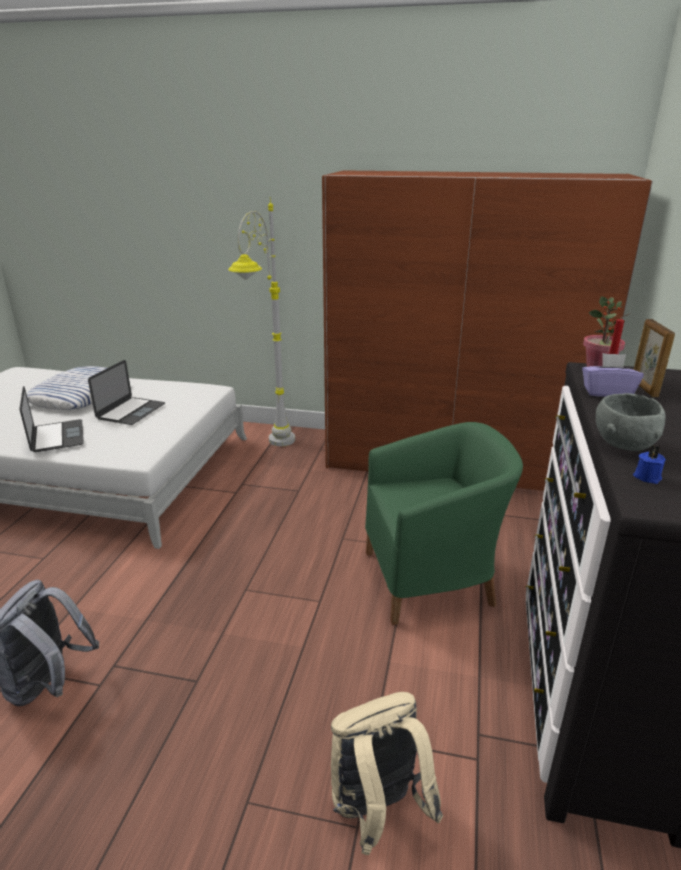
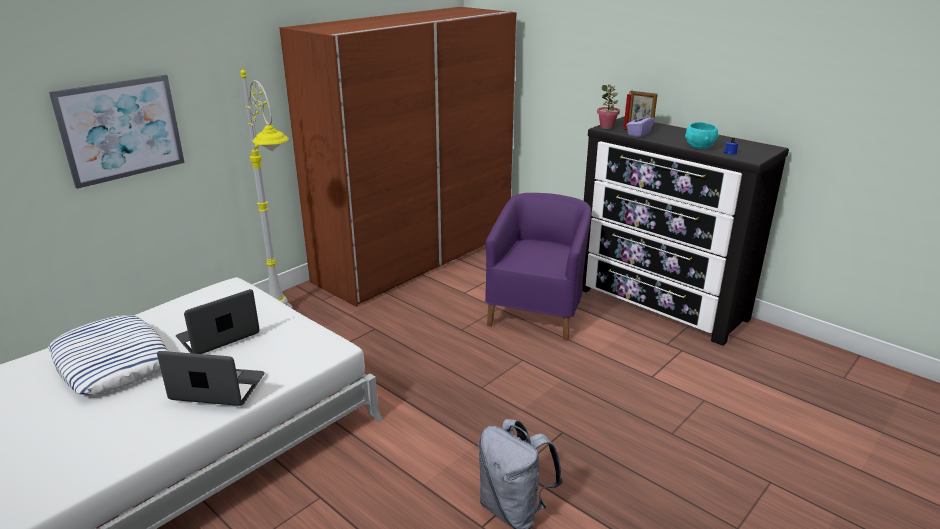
camera: 60 degrees left, 0 degrees up
laptop [88,360,165,425] -> laptop turned 90 degrees counterclockwise [176,289,260,354]
beige backpack [331,692,443,855] -> none
green armchair [365,422,523,625] -> purple armchair [485,193,591,341]
grey bowl [596,393,666,451] -> turquoise bowl [685,122,719,149]
none -> picture [49,75,185,189]

